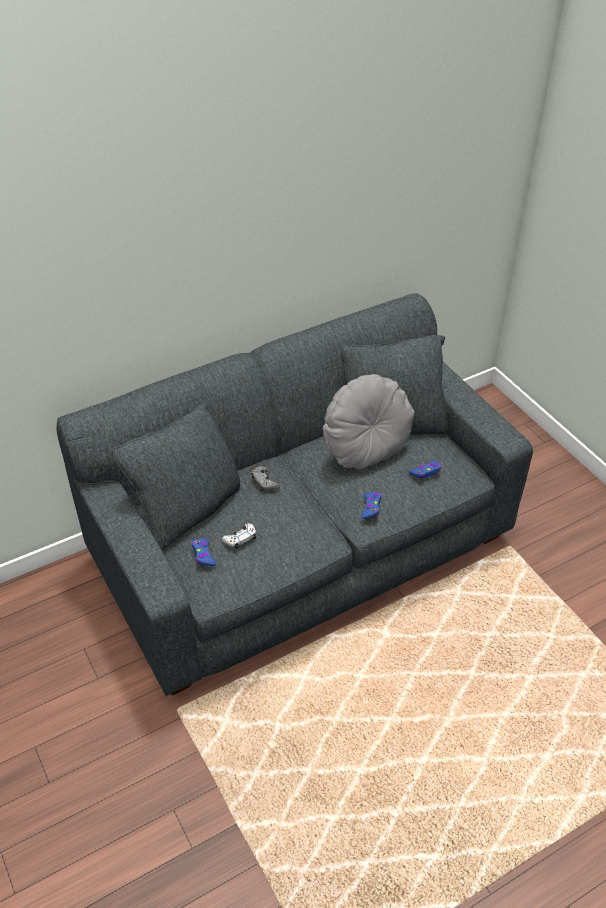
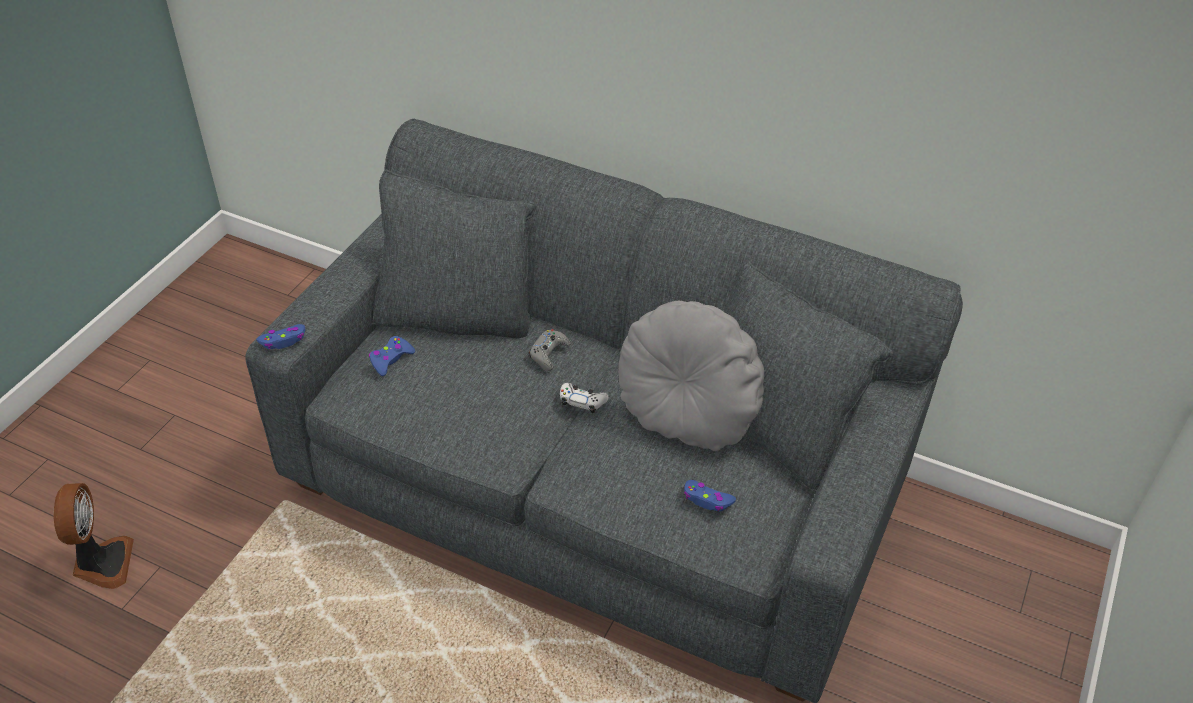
camera: 55 degrees right, 0 degrees up
white game controller [222,523,256,549] -> white game controller moved to [560,383,608,413]
blue game controller [361,492,382,519] -> blue game controller moved to [256,324,305,349]
none -> fan [54,483,134,589]

